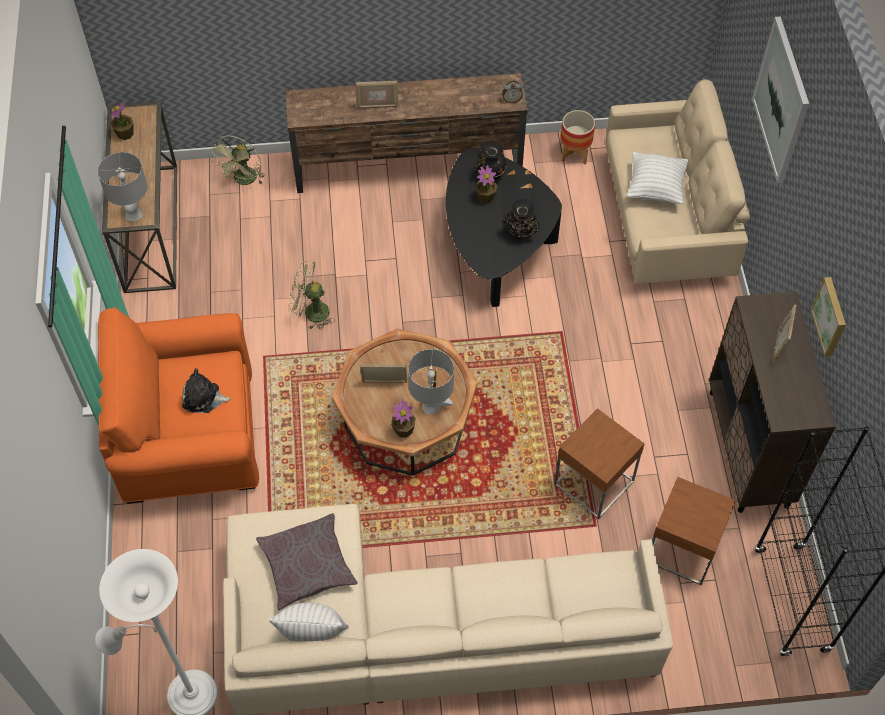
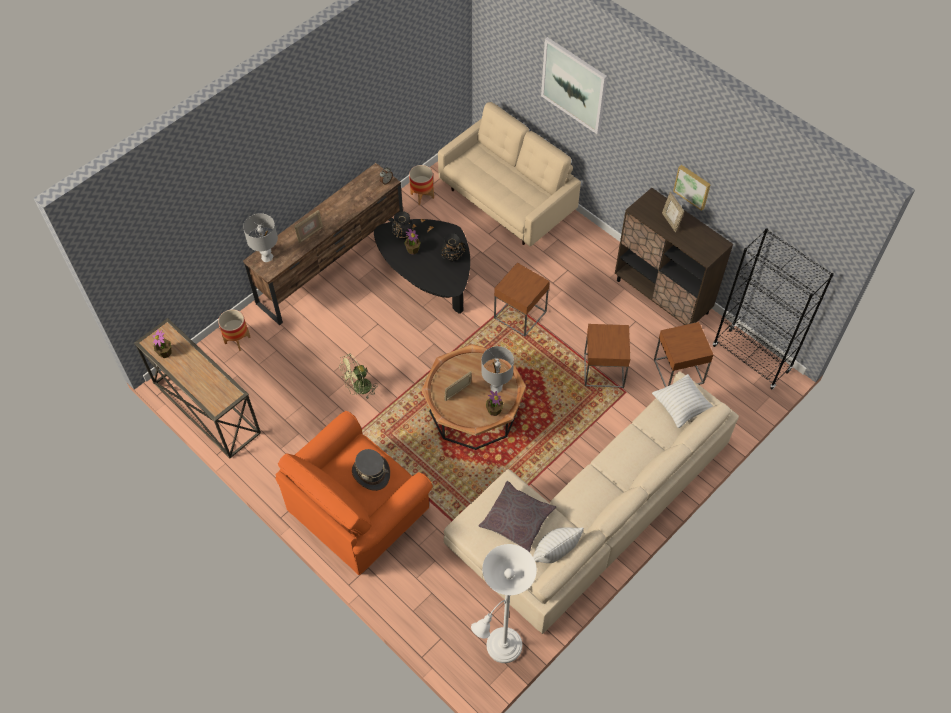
camera: 40 degrees left, 0 degrees up
grey table lamp [98,152,147,221] -> grey table lamp moved to [243,213,278,262]
plush toy [182,368,231,413] -> grey hat [352,449,390,491]
green fan [211,136,265,185] -> planter [218,309,251,351]
white pillow [627,152,688,204] -> white pillow moved to [652,374,713,428]
none -> brown side table [494,263,550,336]

